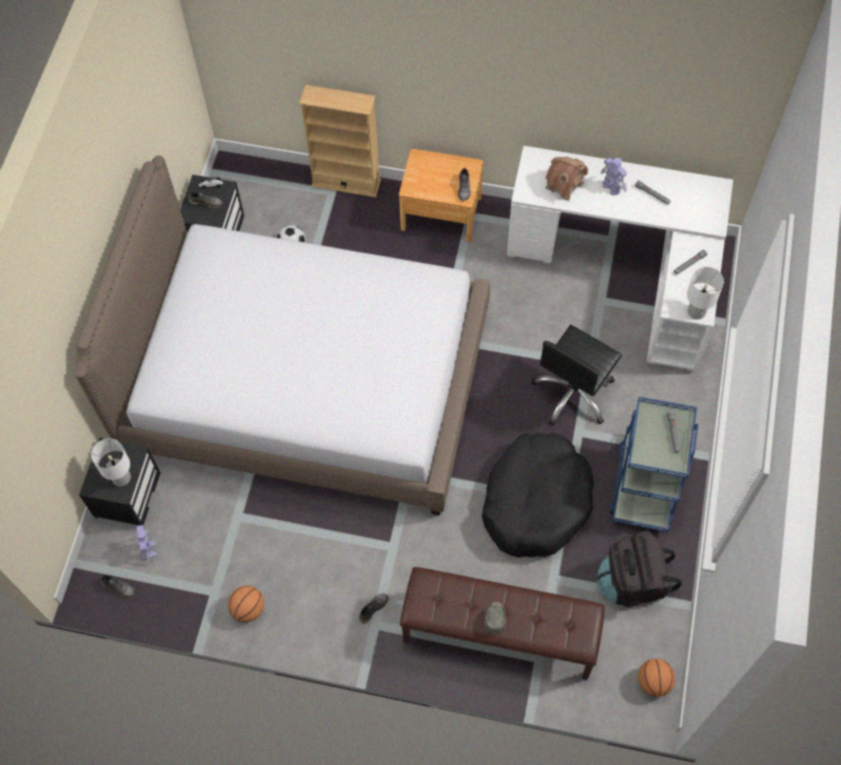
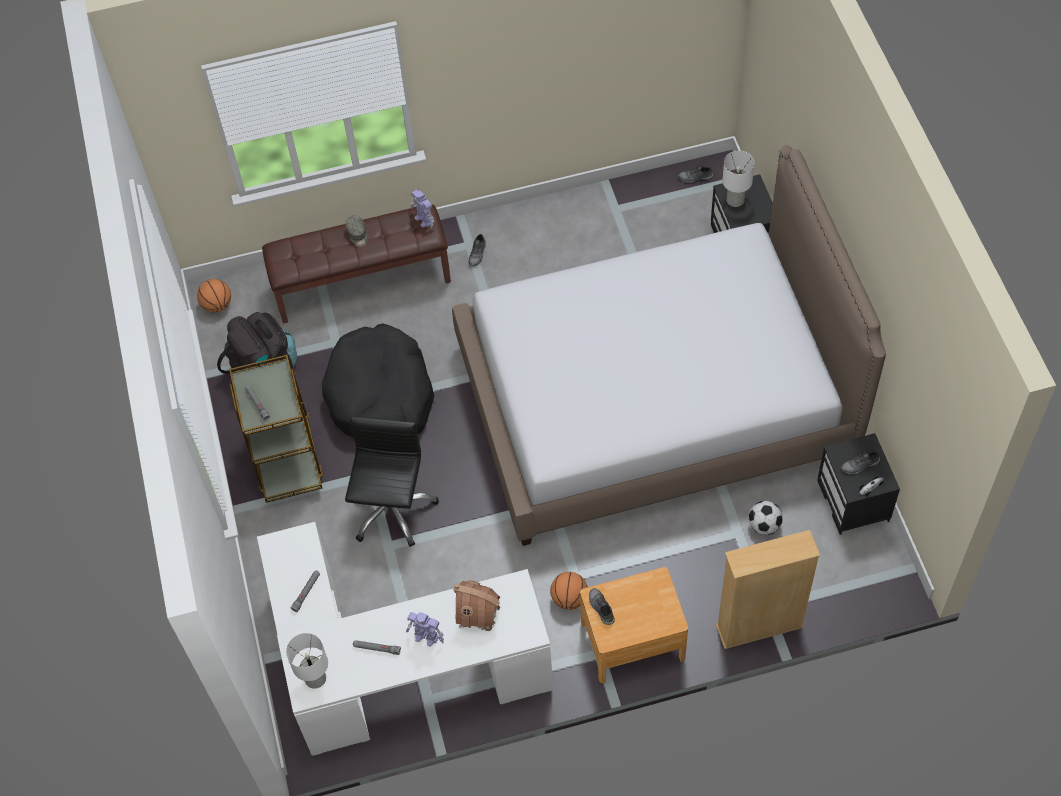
camera: 155 degrees right, 5 degrees down
toy robot [136,525,156,563] -> toy robot moved to [411,190,434,228]
basketball [228,586,264,622] -> basketball moved to [550,572,588,610]
blue cart [609,397,698,532] -> brown cart [229,355,324,503]
white table lamp [687,267,724,319] -> white table lamp moved to [286,633,328,689]

